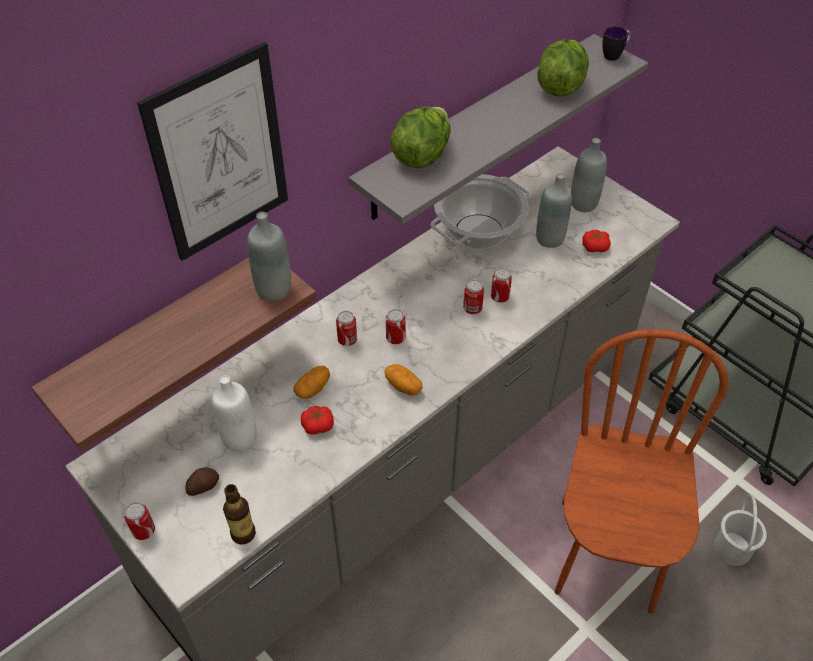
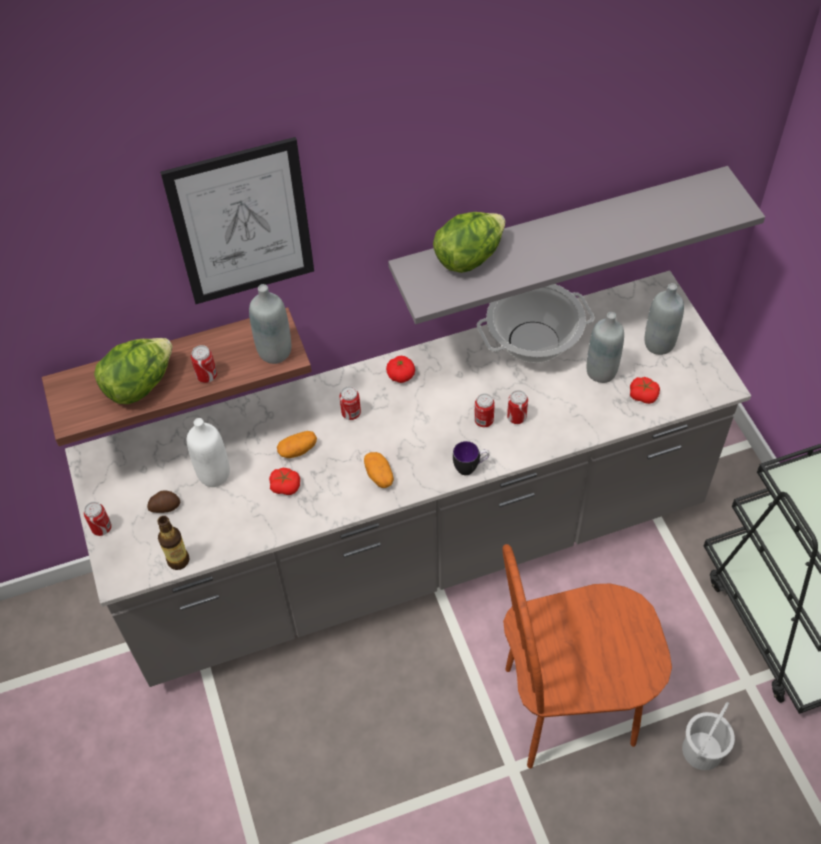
camera: 25 degrees right, 5 degrees up
can [386,309,406,344] -> can moved to [191,345,217,383]
lettuce [537,40,589,97] -> lettuce moved to [94,338,173,404]
brown chair [554,329,729,614] -> brown chair turned 135 degrees counterclockwise [502,544,672,769]
mug [602,26,631,61] -> mug moved to [453,441,490,475]
none -> tomato [386,356,415,383]

